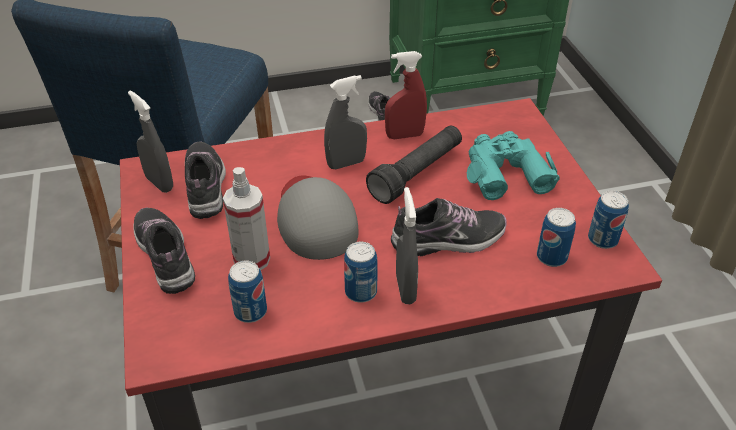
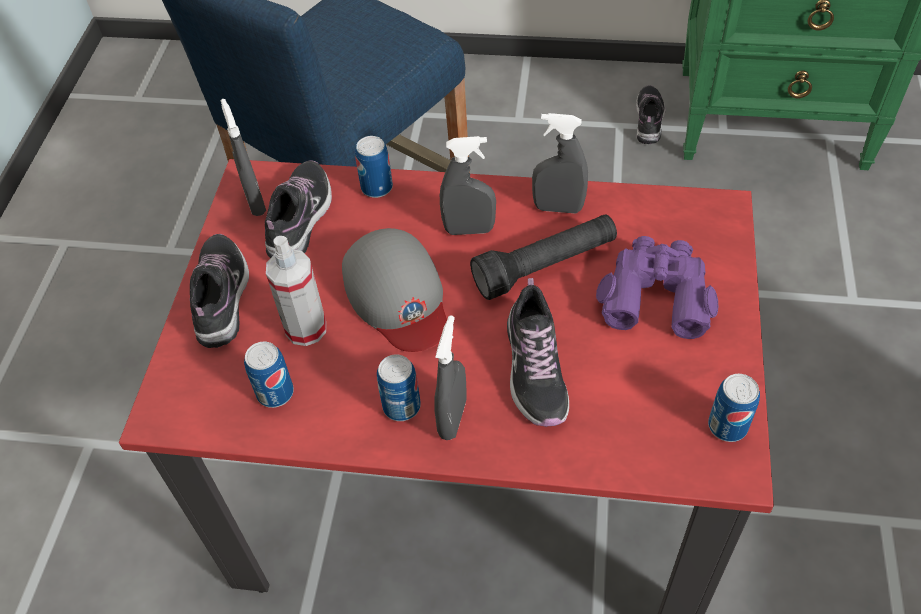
camera: 25 degrees right, 10 degrees up
grey cap [277,175,359,260] -> grey cap turned 150 degrees clockwise [342,228,447,352]
red spray bottle [385,51,427,139] -> grey spray bottle [532,113,588,214]
shoe [391,198,506,256] -> shoe turned 75 degrees clockwise [507,278,569,427]
turquoise binoculars [467,131,560,200] -> purple binoculars [596,236,718,339]
can [537,208,576,267] -> can moved to [355,136,393,198]

